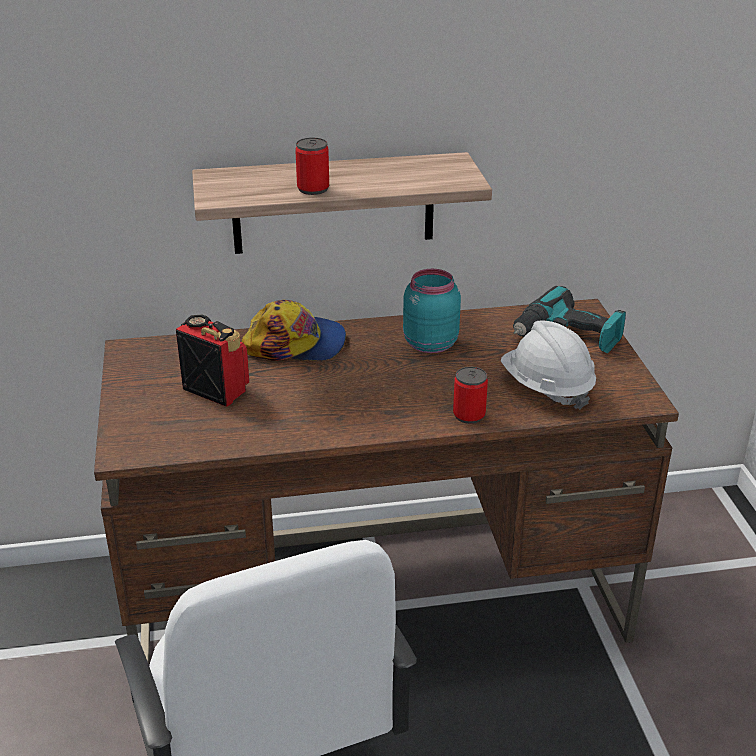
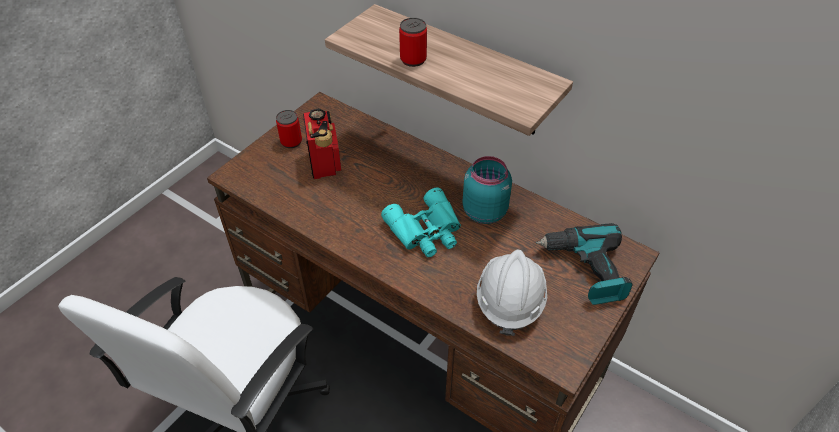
camera: 45 degrees right, 15 degrees up
cap [241,300,346,361] -> none
can [453,367,488,424] -> can moved to [276,110,302,148]
none -> turquoise binoculars [381,187,461,257]

